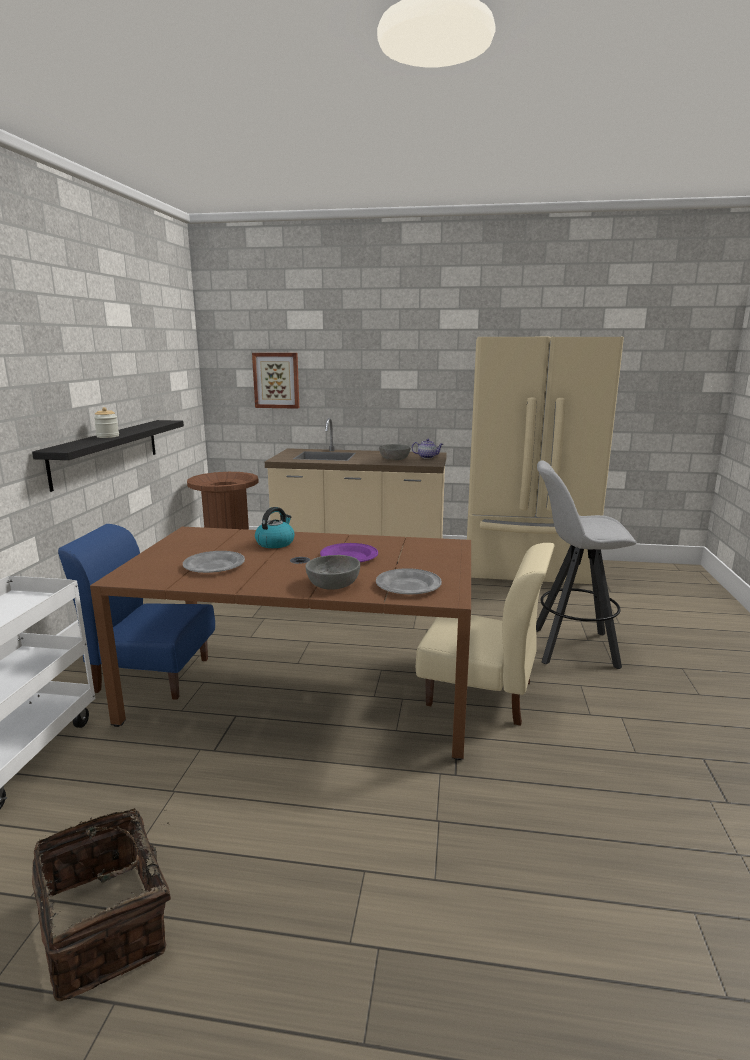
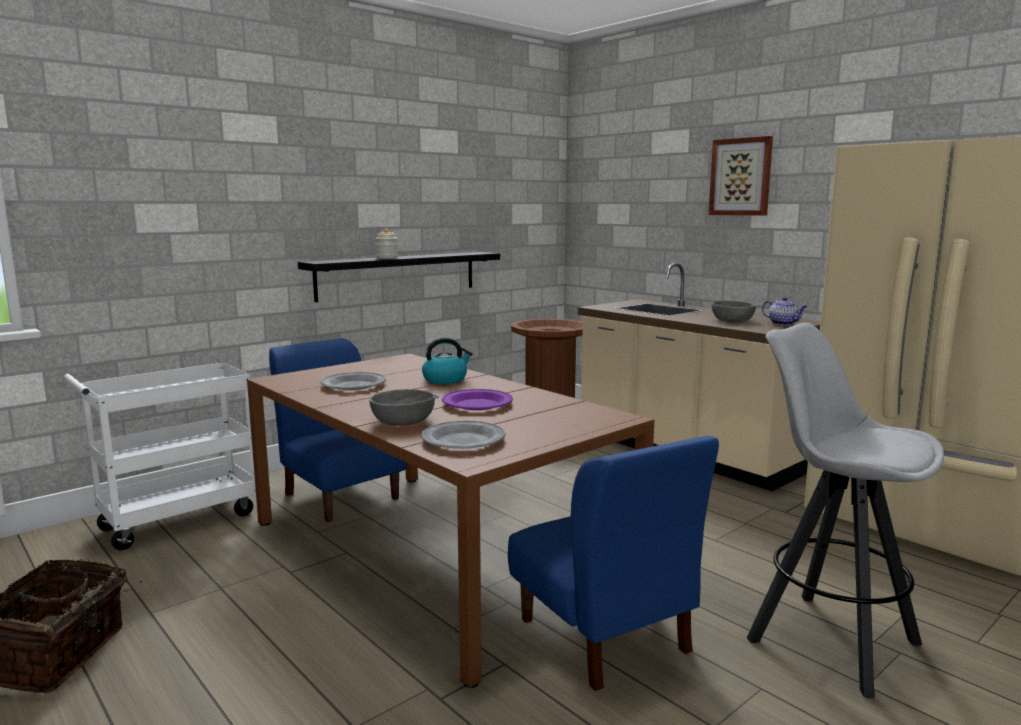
camera: 40 degrees right, 5 degrees down
picture [252,353,299,409] -> picture moved to [709,136,773,216]
beige chair [416,543,554,726] -> blue chair [508,436,719,691]

